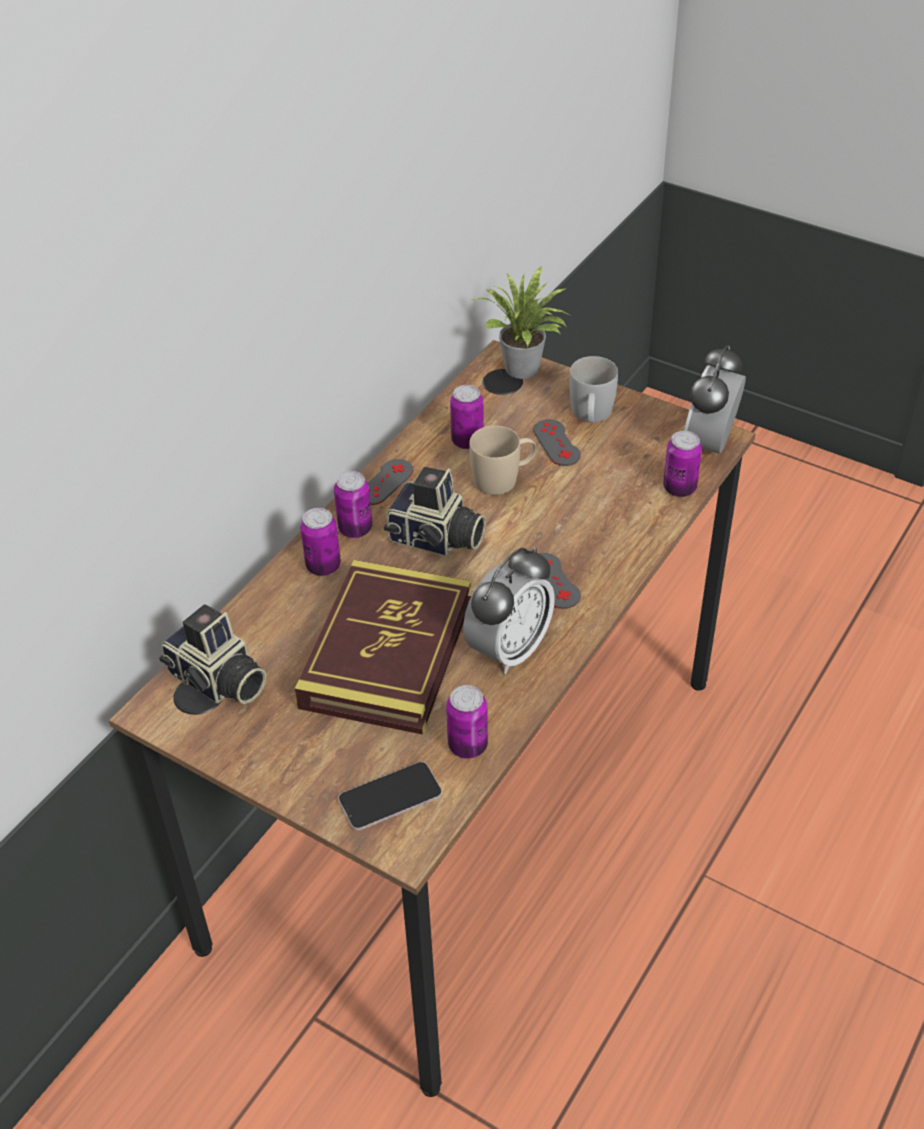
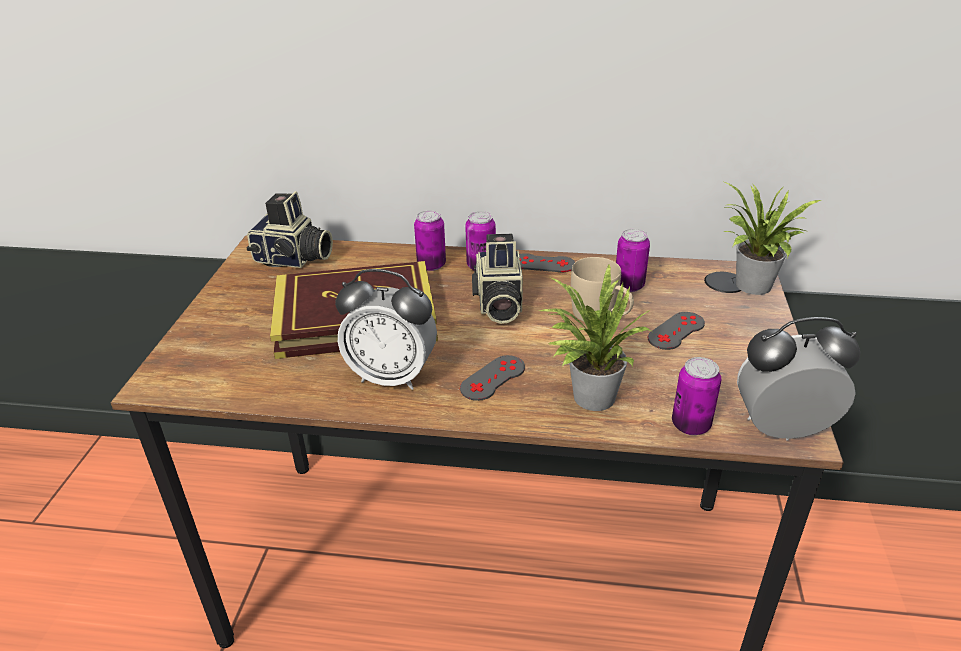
camera: 65 degrees right, 10 degrees down
camera [159,604,266,704] -> camera turned 90 degrees counterclockwise [247,191,333,268]
phone [338,762,442,831] -> none
can [446,685,488,759] -> none
white mug [569,356,618,423] -> none
none -> potted plant [540,265,651,411]

